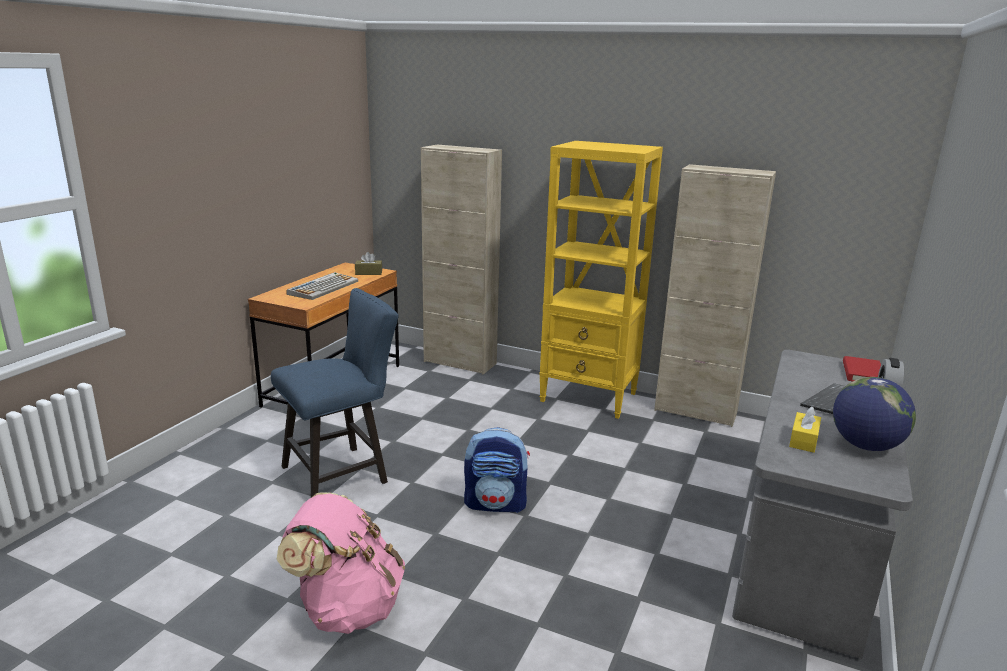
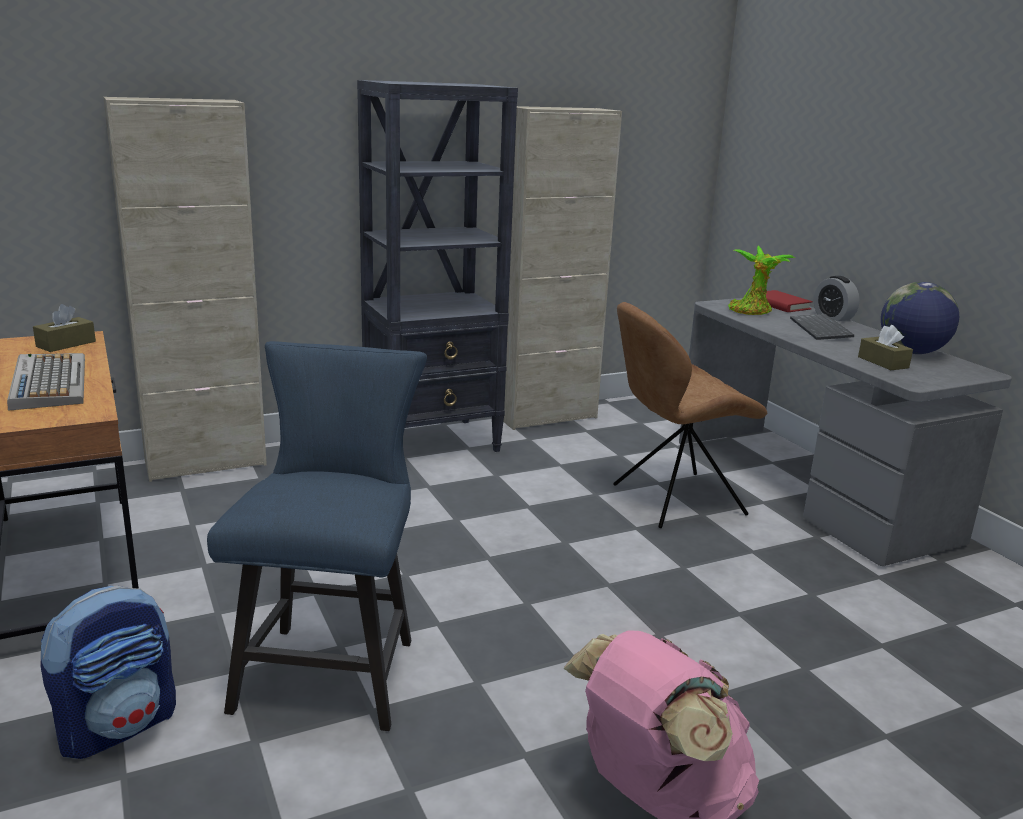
camera: 50 degrees left, 0 degrees up
backpack [464,427,530,513] -> backpack moved to [41,586,176,759]
yellow bookcase [539,141,663,419] -> black bookcase [357,80,518,452]
yellow tissue box [789,406,821,453] -> brown tissue box [858,325,913,370]
none -> brown chair [613,302,767,528]
none -> potted plant [728,245,795,315]

